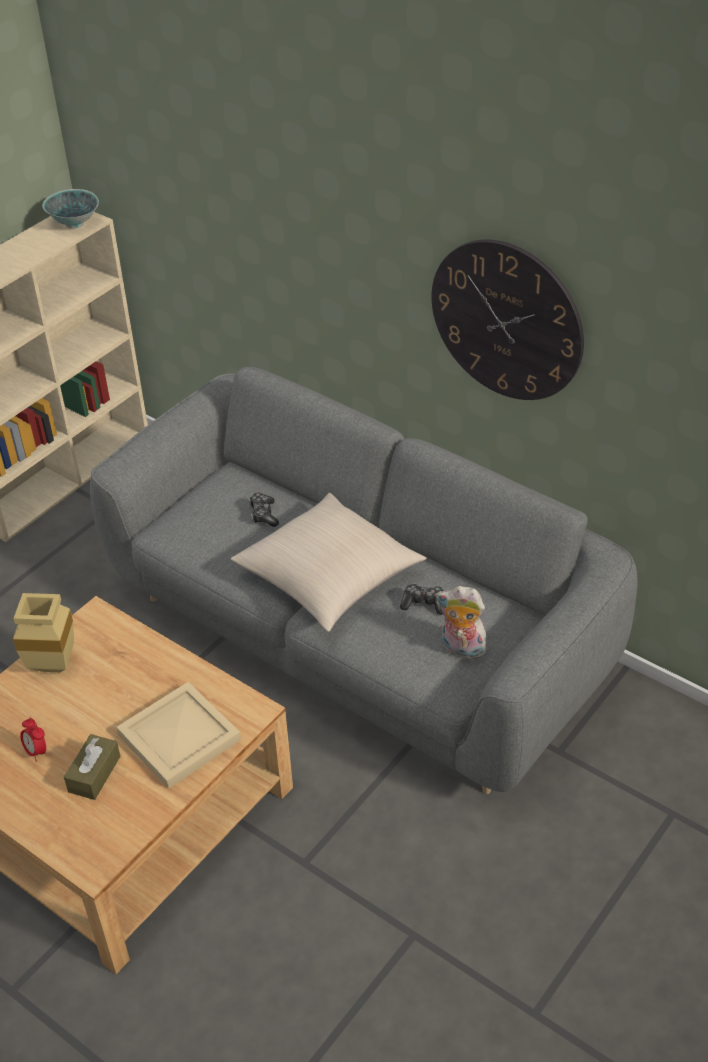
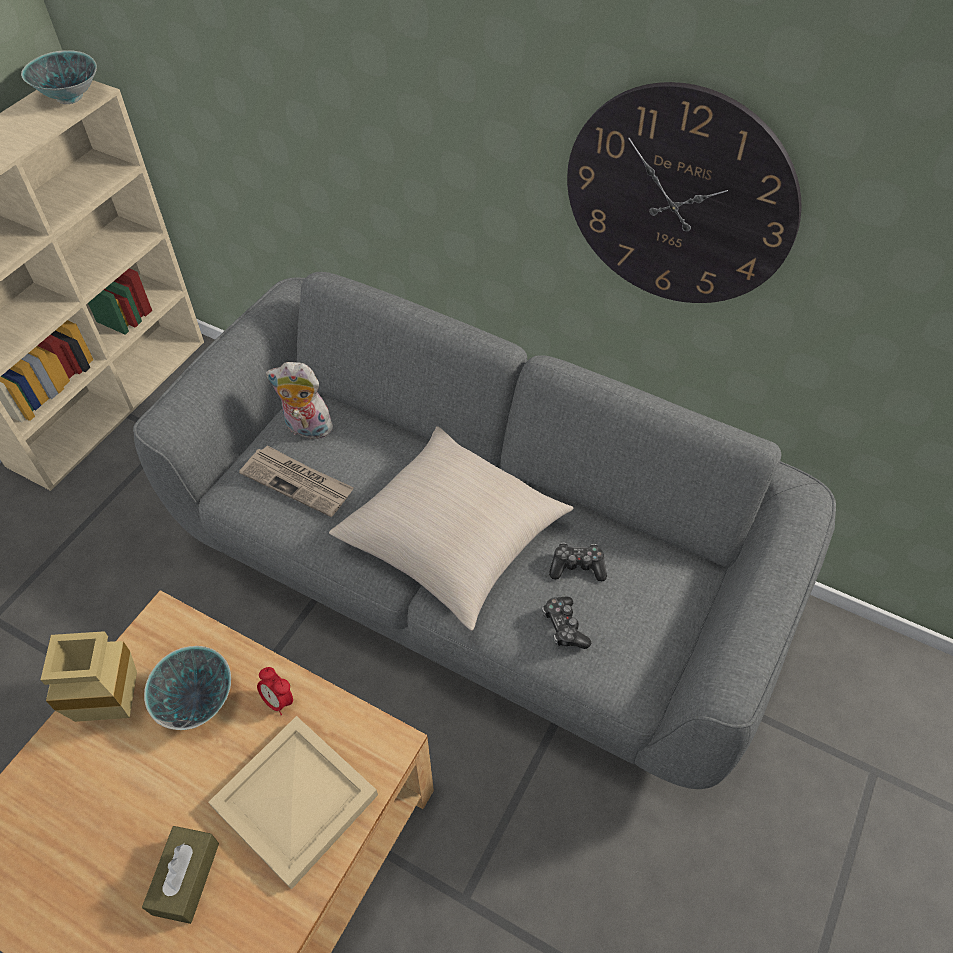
camera: 10 degrees left, 10 degrees up
alarm clock [20,718,46,762] -> alarm clock moved to [257,667,293,715]
game controller [249,493,279,527] -> game controller moved to [542,597,591,649]
plush toy [436,586,486,659] -> plush toy moved to [266,362,338,439]
none -> bowl [144,646,231,730]
none -> newspaper [239,445,354,517]

